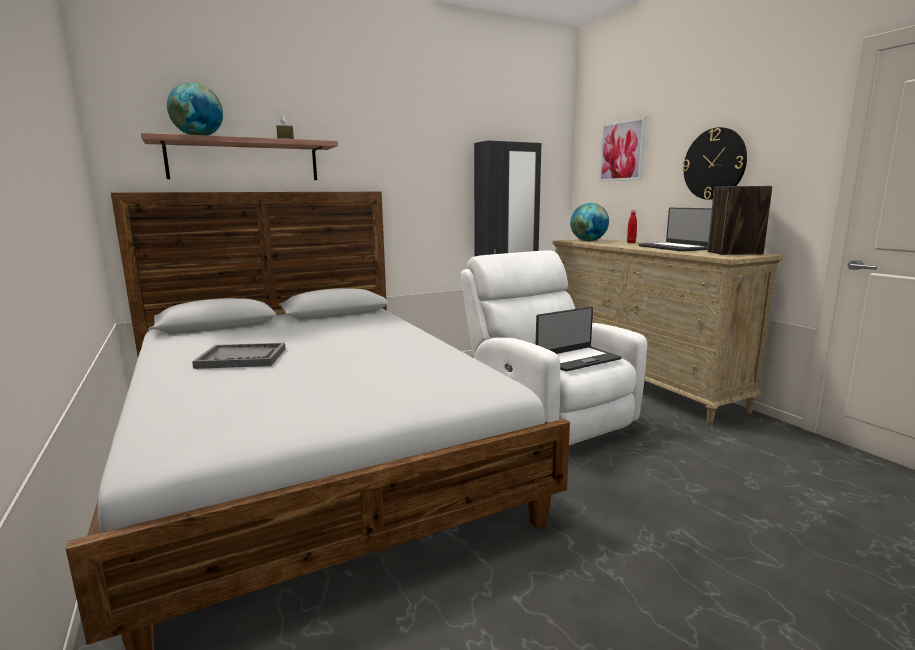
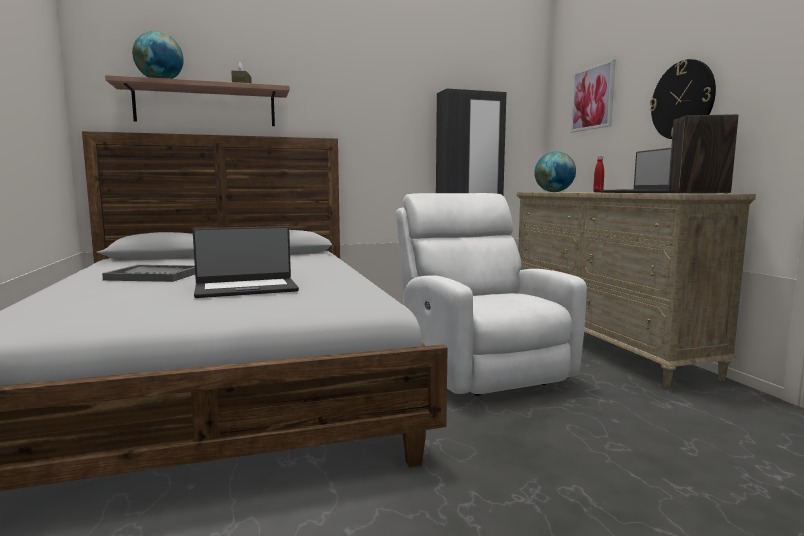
camera: 10 degrees right, 5 degrees down
laptop [536,307,622,371] -> laptop moved to [193,226,299,298]

